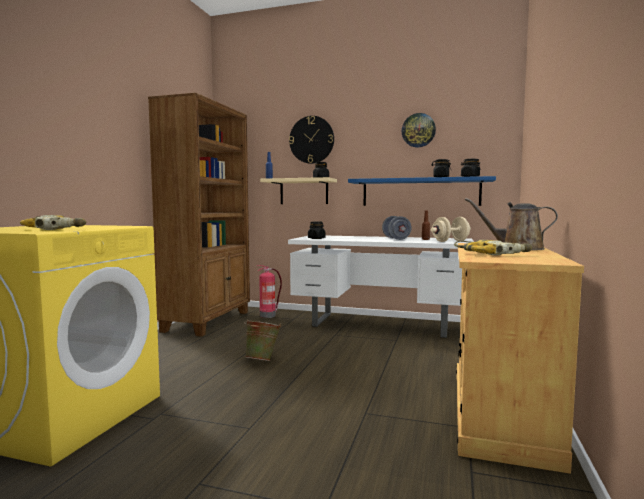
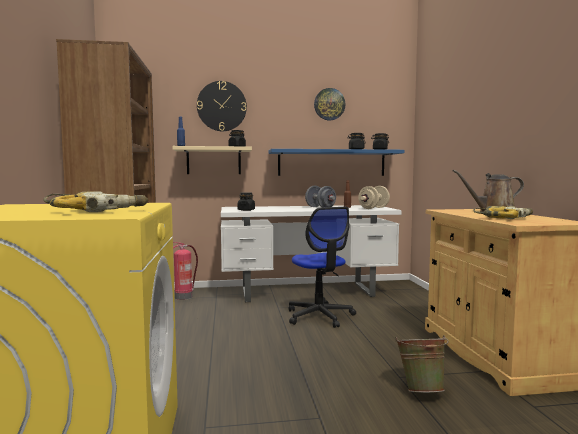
camera: 25 degrees left, 0 degrees up
green bucket [244,320,281,361] -> green bucket moved to [395,335,449,393]
none -> office chair [289,207,356,328]

